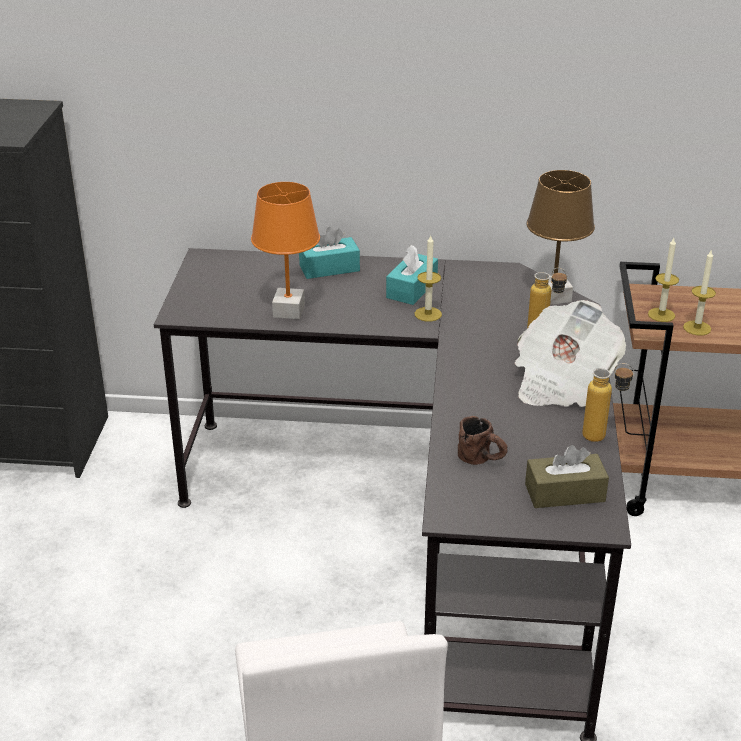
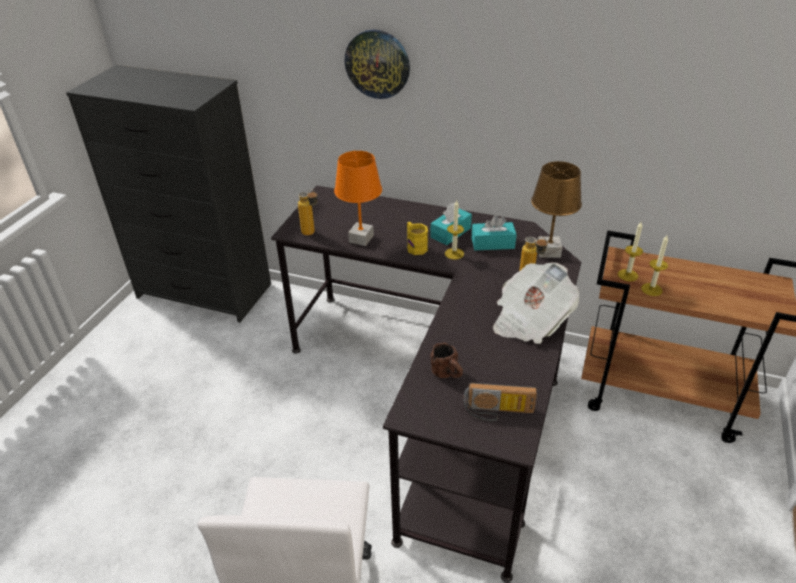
camera: 15 degrees right, 5 degrees up
turquoise tissue box [299,227,360,279] -> turquoise tissue box moved to [472,215,517,250]
brown tissue box [525,445,609,508] -> radio [464,383,537,421]
bottle [582,363,635,442] -> bottle moved to [298,189,318,236]
none -> wall clock [345,30,410,99]
none -> yellow mug [407,222,428,255]

